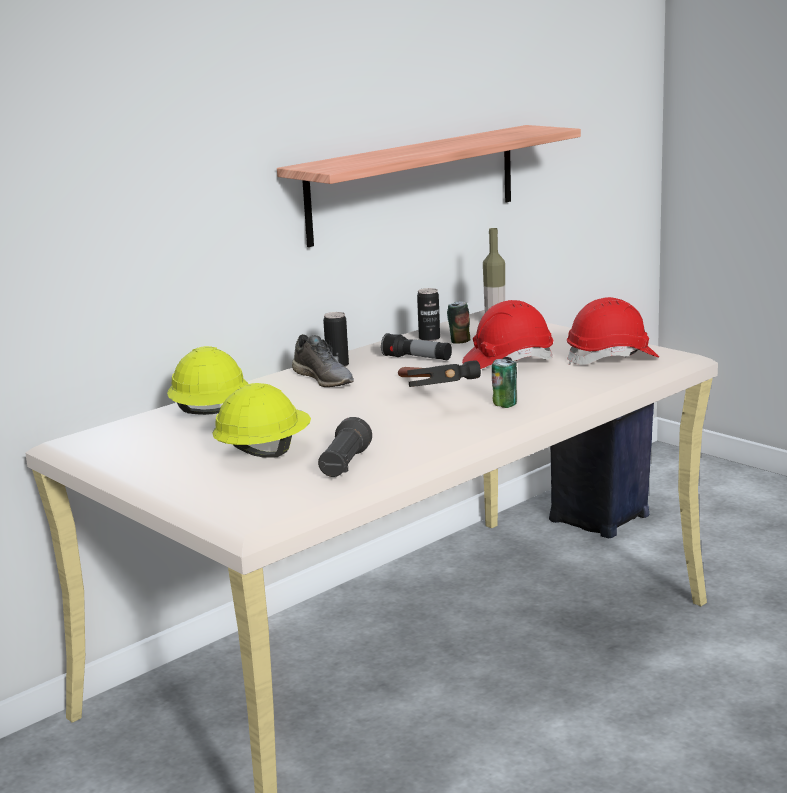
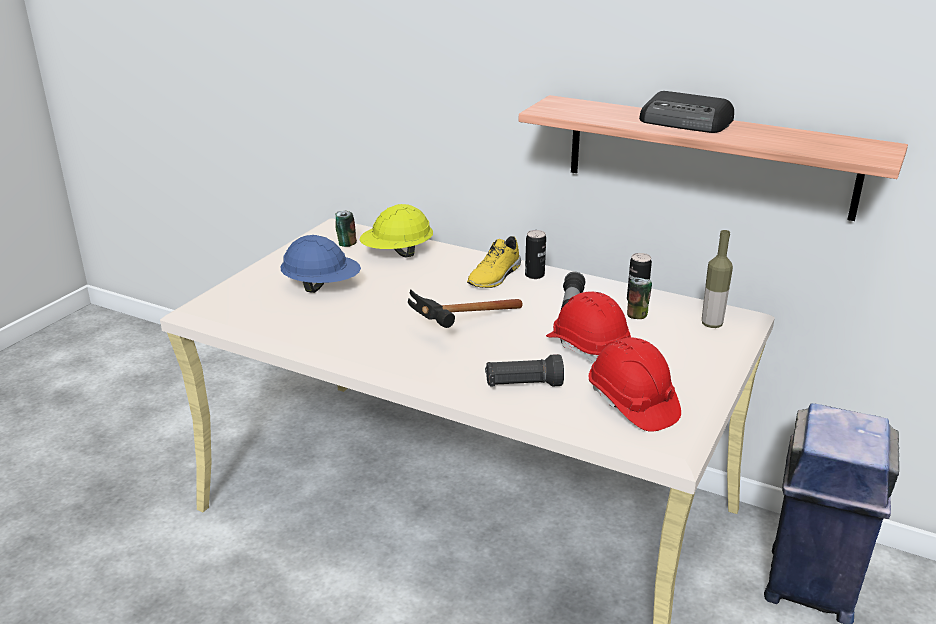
camera: 70 degrees right, 10 degrees up
yellow hard hat [212,383,311,458] -> blue hard hat [280,235,361,293]
grey shoe [292,334,354,387] -> yellow shoe [467,236,521,288]
black flashlight [318,417,372,477] -> black flashlight moved to [485,354,564,387]
can [492,358,517,408] -> can moved to [335,210,357,247]
none -> radio [639,91,734,133]

